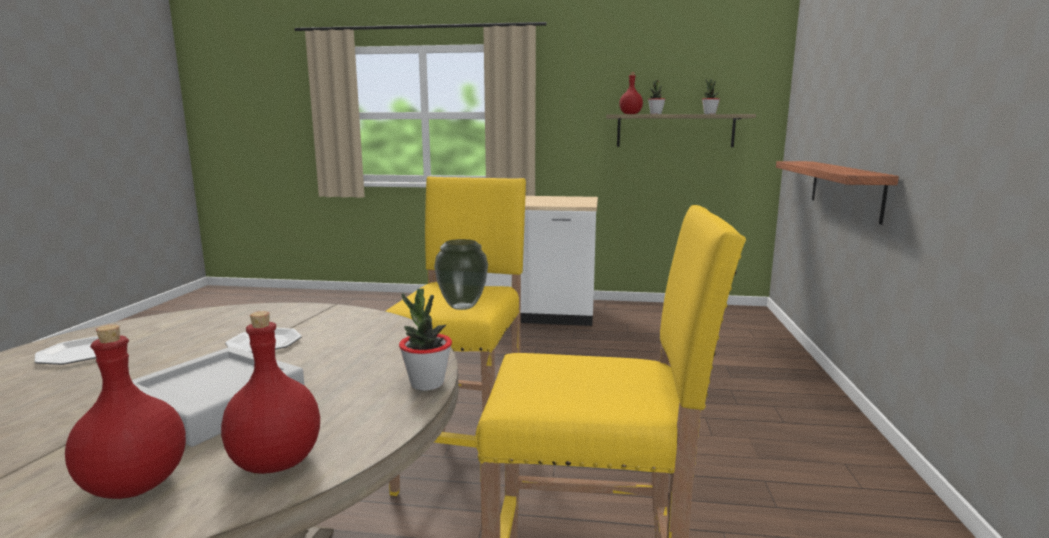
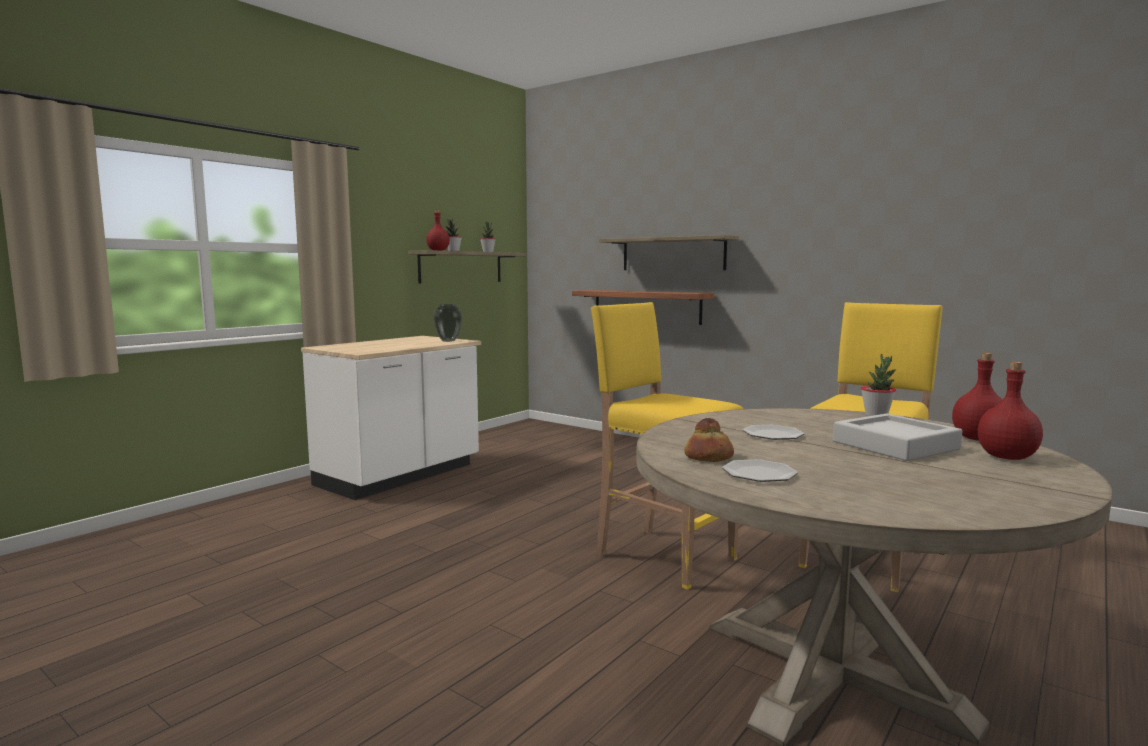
camera: 60 degrees left, 5 degrees down
vase [434,239,488,310] -> vase moved to [433,304,463,342]
none -> shelf [599,235,739,270]
none -> bread [684,418,734,462]

